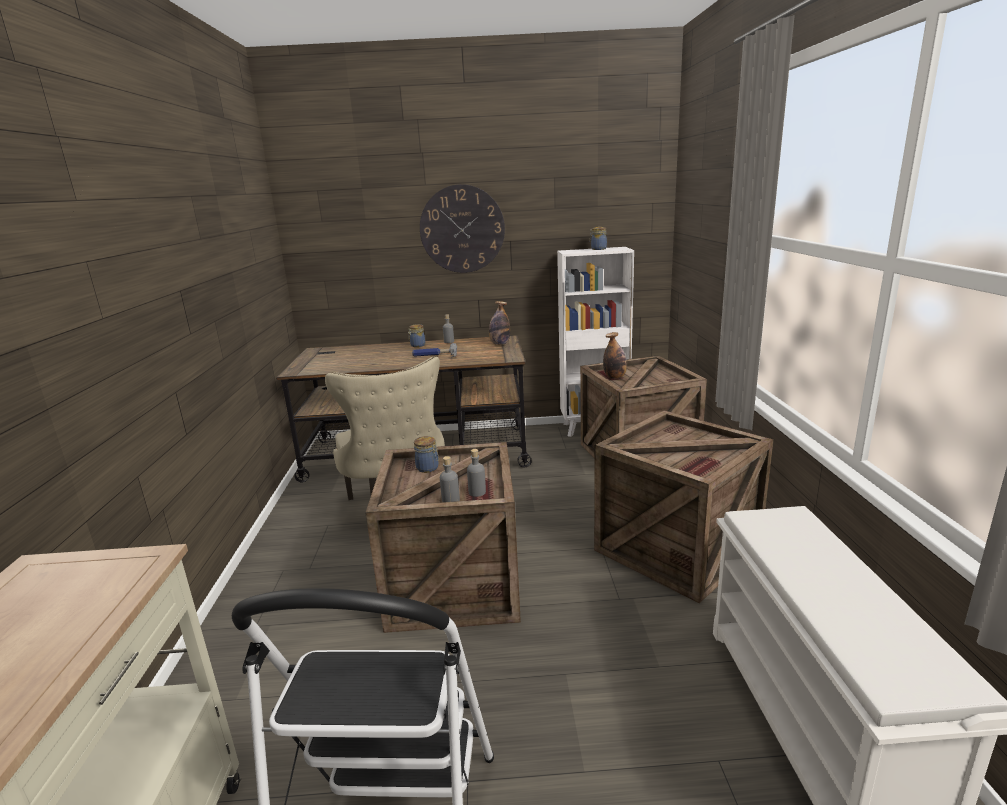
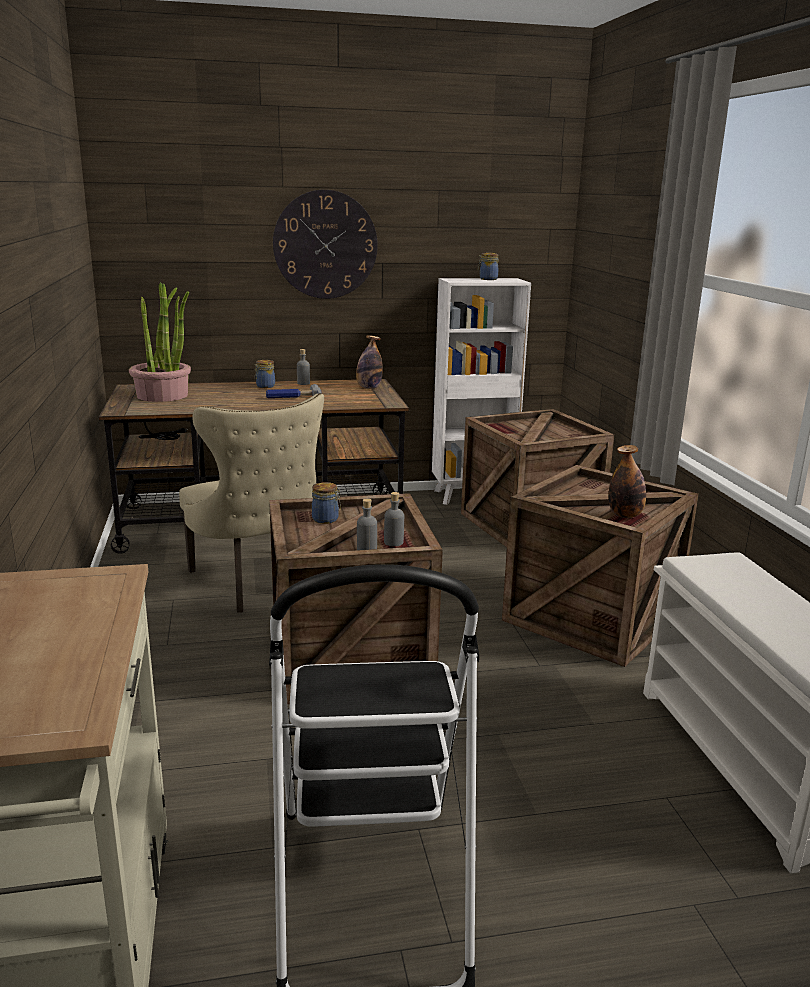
camera: 10 degrees left, 0 degrees up
bottle [603,332,627,379] -> bottle moved to [609,445,646,518]
none -> potted plant [129,282,191,402]

